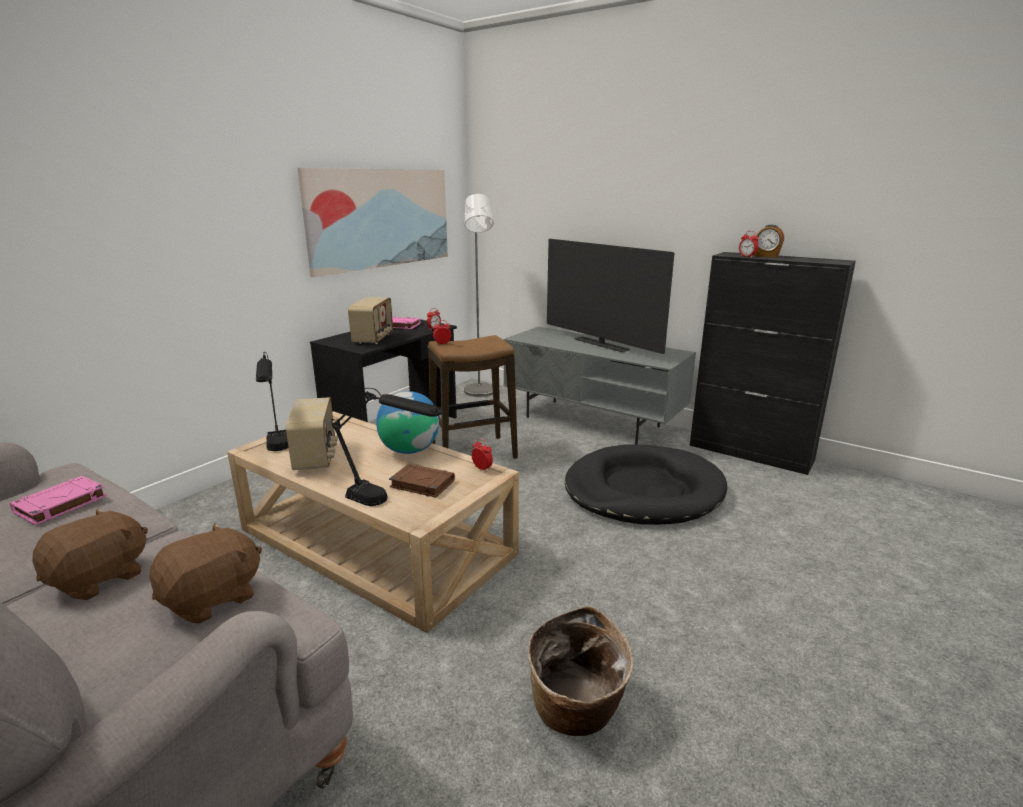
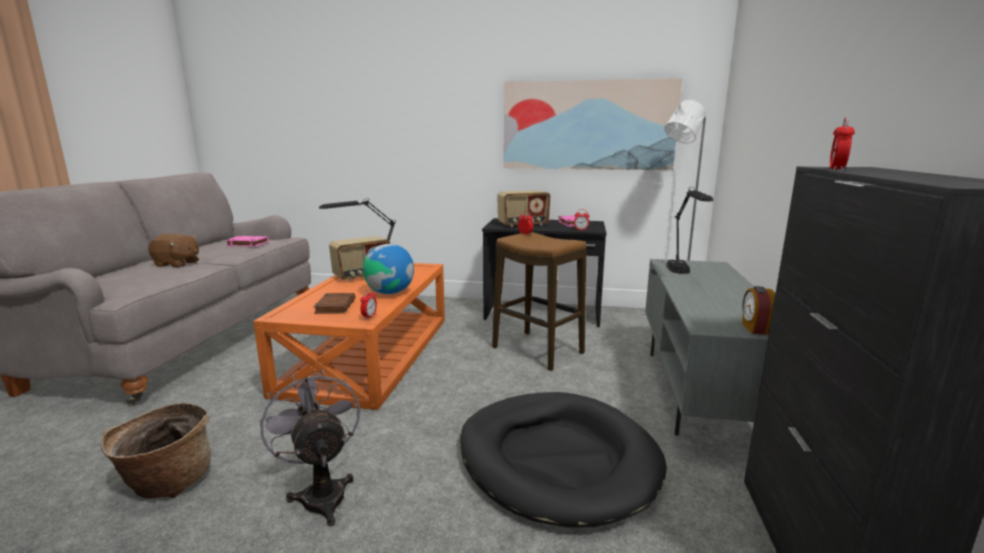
camera: 65 degrees right, 5 degrees down
brown plush toy [149,523,262,624] -> none
beige coffee table [227,412,519,633] -> orange coffee table [253,263,445,410]
black table lamp [331,388,442,506] -> black table lamp moved to [666,187,713,274]
television [547,239,674,354] -> none
alarm clock [756,225,784,258] -> alarm clock moved to [742,286,775,335]
none -> grey fan [259,369,360,526]

